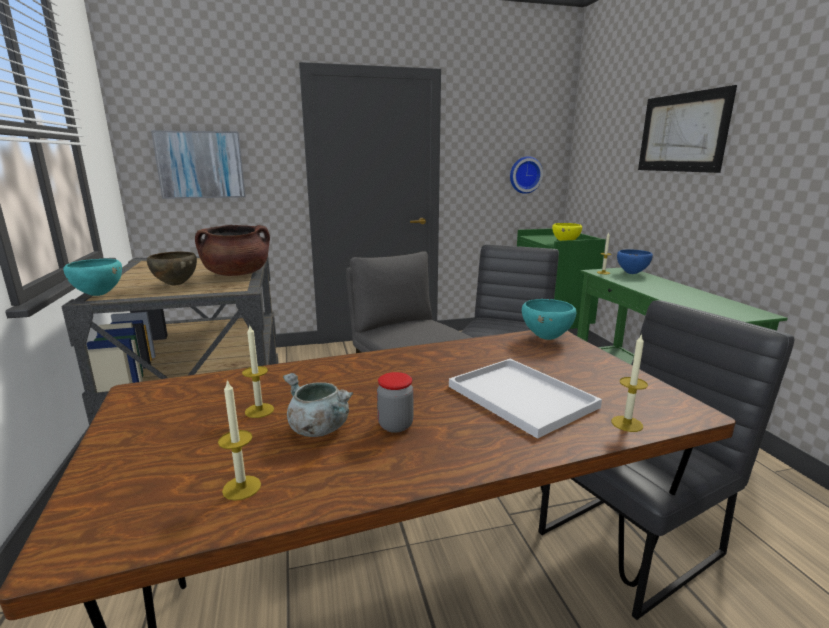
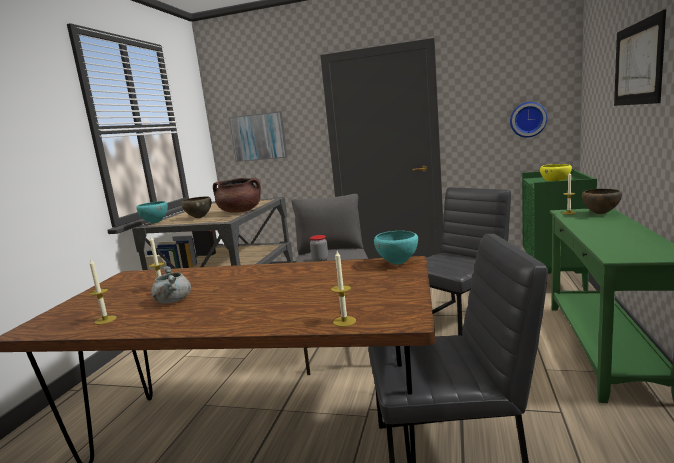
camera: 30 degrees right, 5 degrees down
jar [377,372,414,433] -> jar moved to [310,235,328,261]
white tray [449,359,602,439] -> none
blue bowl [617,249,653,274] -> brown bowl [582,189,622,214]

